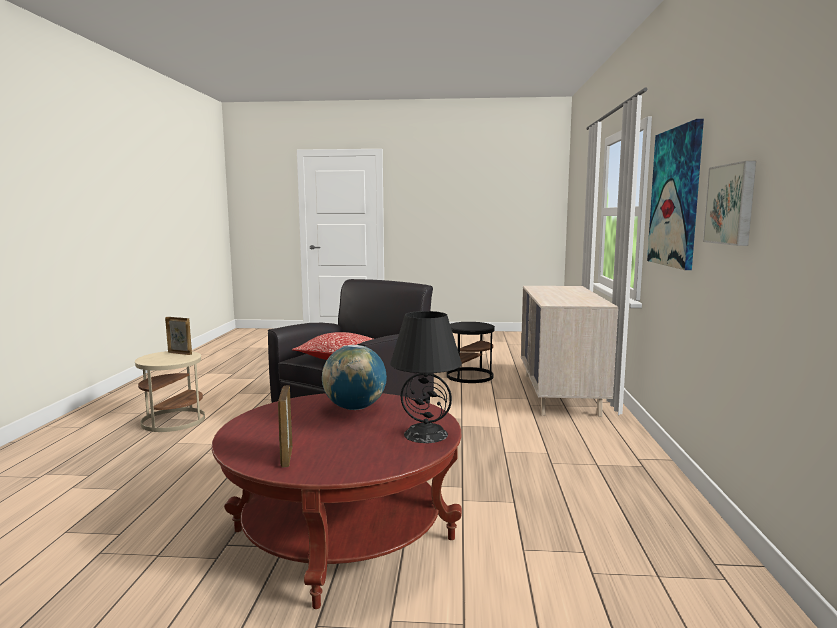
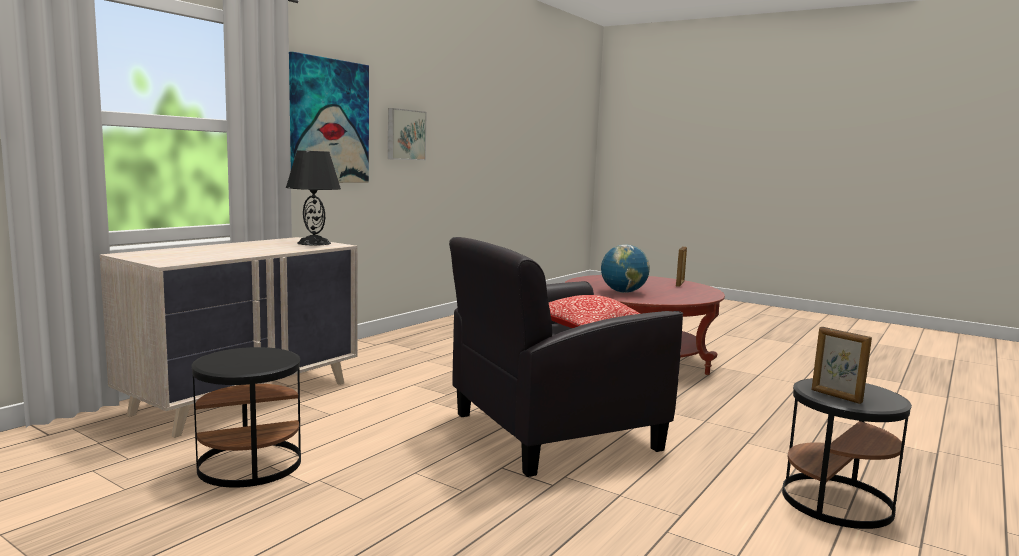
camera: 150 degrees left, 0 degrees up
beige side table [135,351,205,432] -> black side table [782,378,912,529]
black table lamp [390,311,462,443] -> black table lamp moved to [286,150,341,245]

